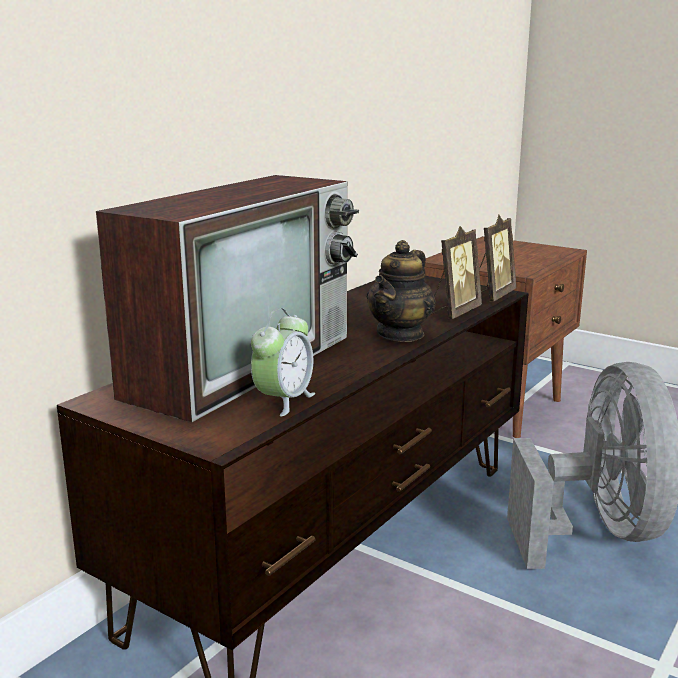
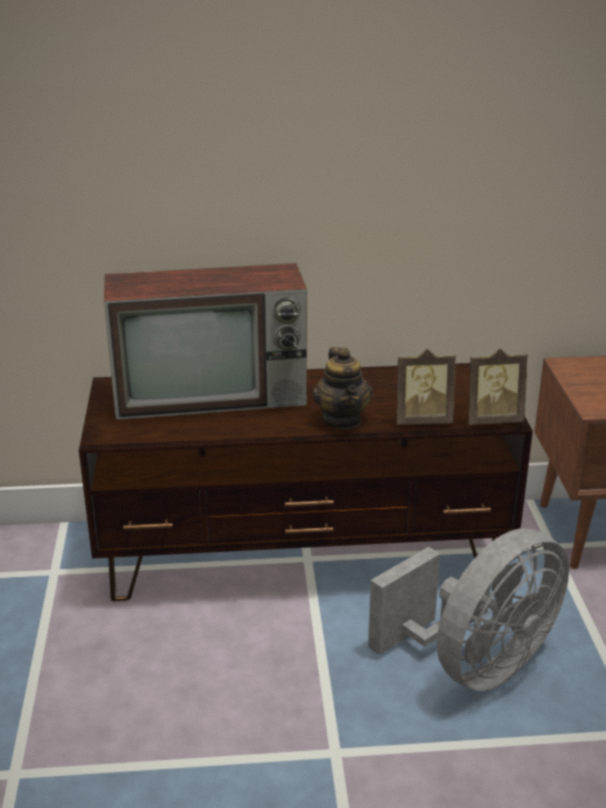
camera: 50 degrees right, 10 degrees up
alarm clock [251,308,315,416] -> none
teapot [366,240,436,342] -> teapot turned 90 degrees counterclockwise [313,347,373,429]

